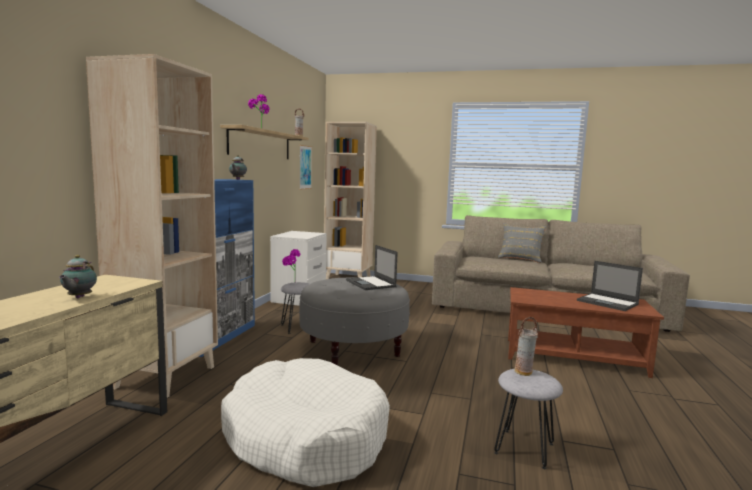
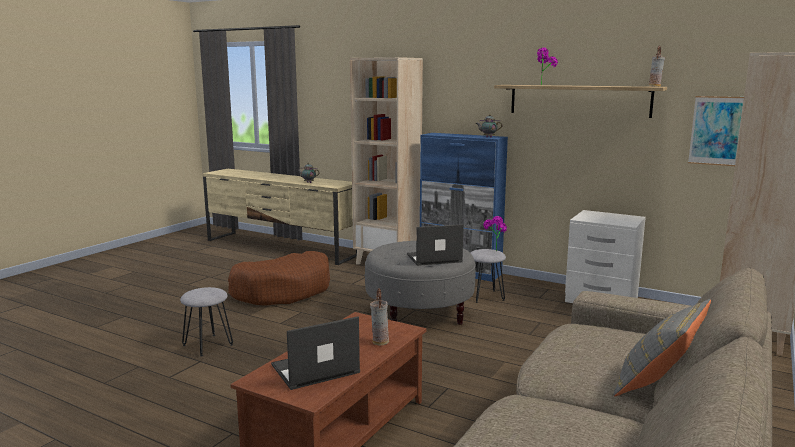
camera: 105 degrees right, 5 degrees up
white dog bed [221,358,390,487] -> brown dog bed [228,251,330,306]
vase [514,316,538,376] -> vase moved to [370,288,389,345]

